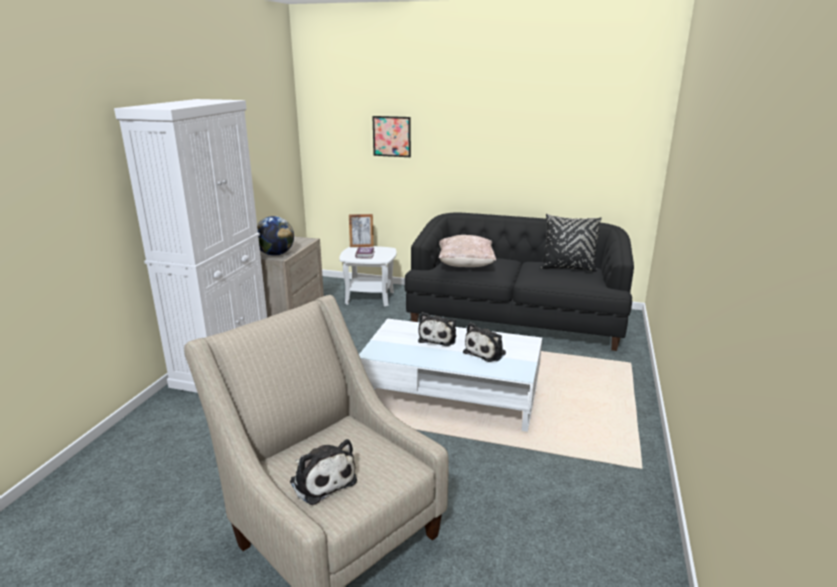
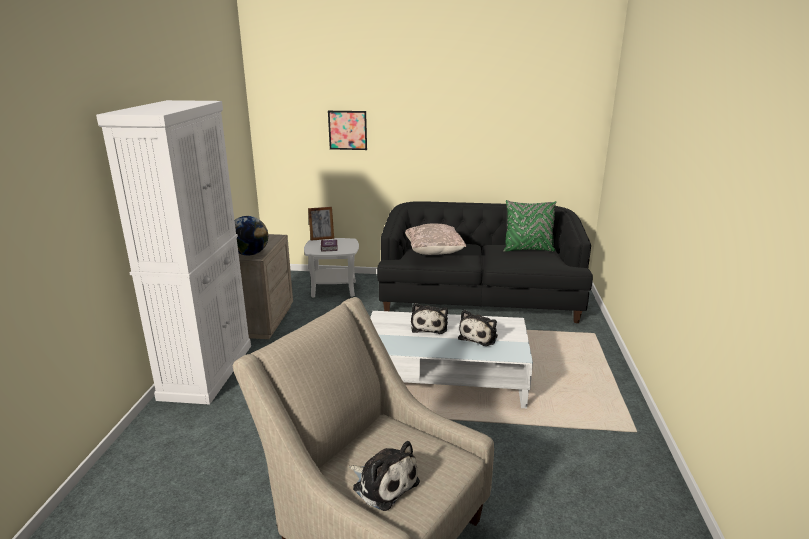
camera: 10 degrees left, 0 degrees up
black pillow [540,214,602,272] -> green pillow [504,200,556,252]

